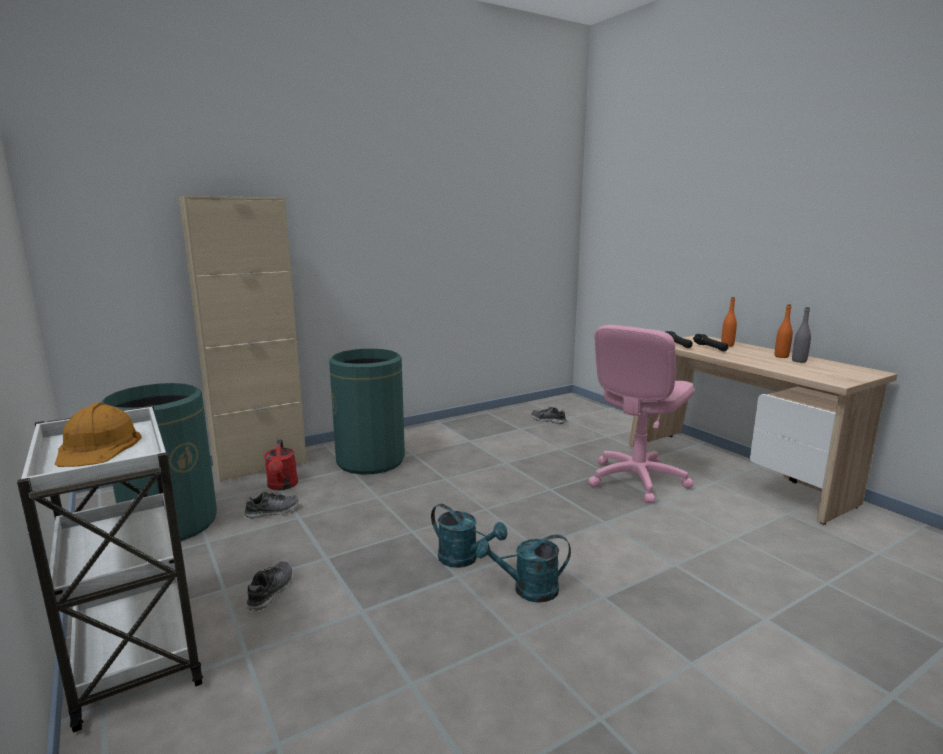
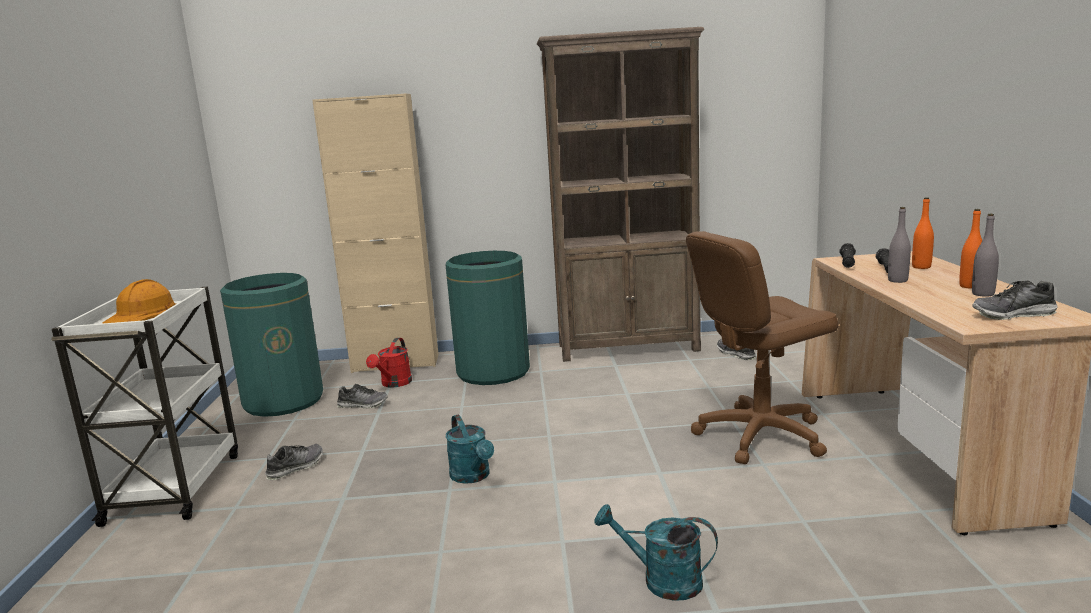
camera: 30 degrees right, 0 degrees up
turquoise watering can [476,535,571,603] -> turquoise watering can moved to [594,504,718,601]
pink office chair [588,325,694,503] -> brown office chair [686,231,838,464]
none -> brown bookcase [537,27,704,362]
none -> grey bottle [888,207,911,283]
none -> shoe [972,280,1058,320]

